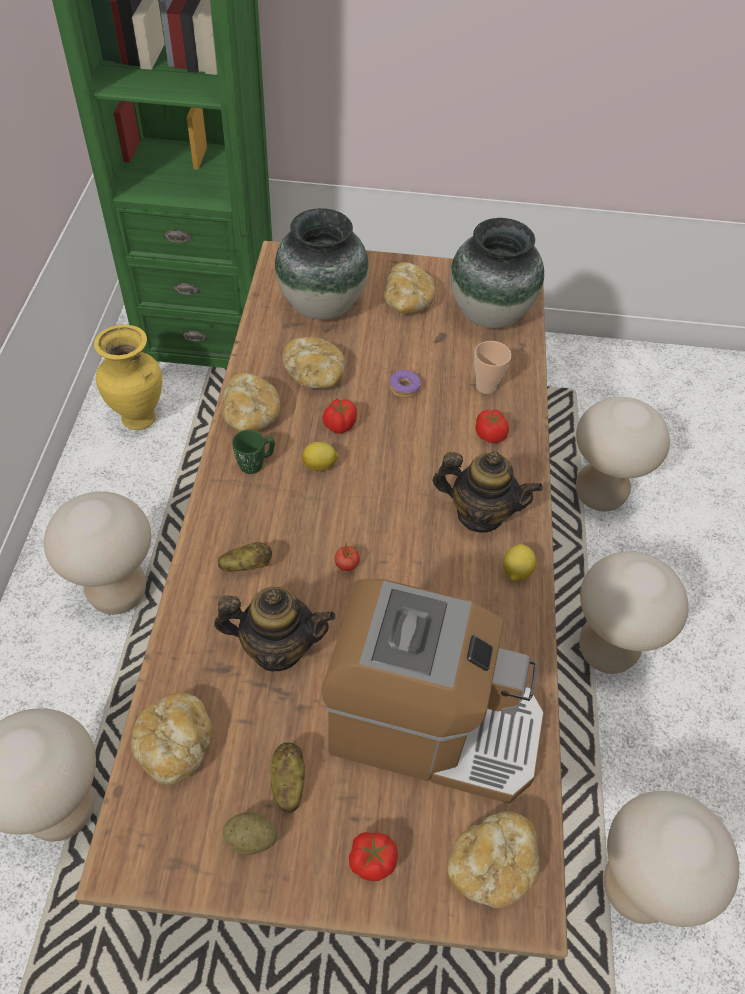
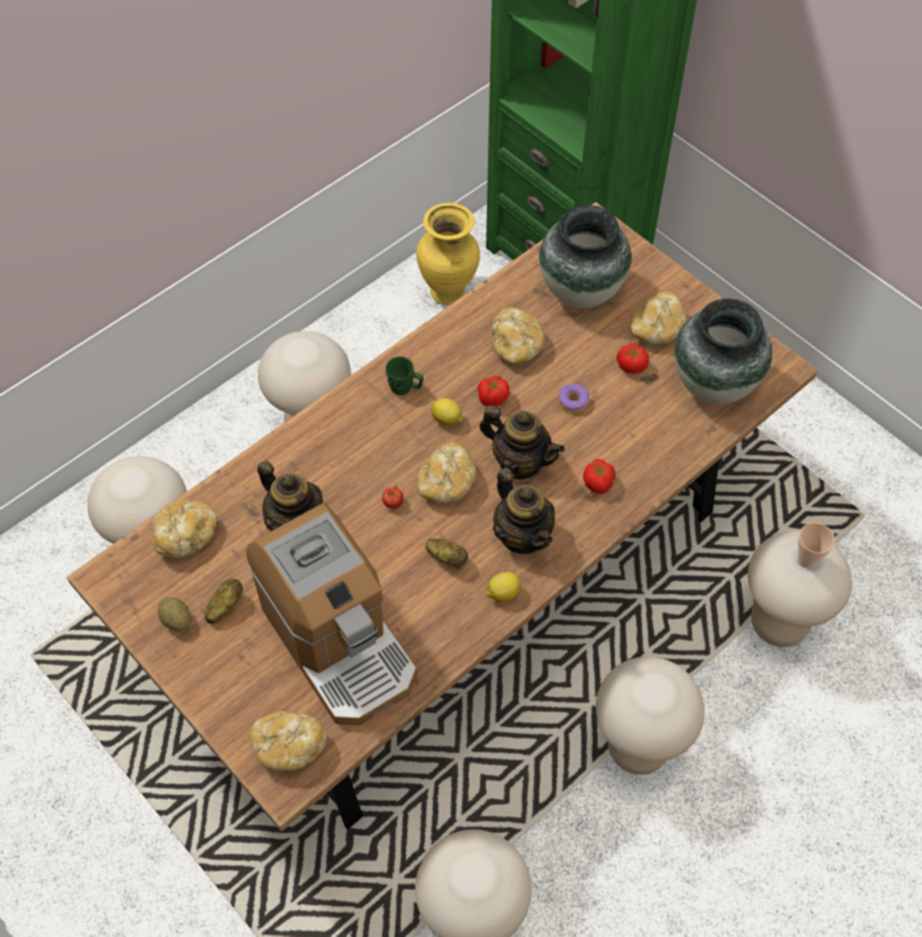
camera: 45 degrees right, 5 degrees up
potato [218,542,272,572] -> potato moved to [426,538,468,569]
bread [222,373,280,431] -> bread moved to [417,442,477,503]
tomato [349,832,398,881] -> tomato moved to [616,343,649,374]
cup [474,341,511,394] -> cup moved to [797,523,835,568]
none -> teapot [479,405,565,479]

